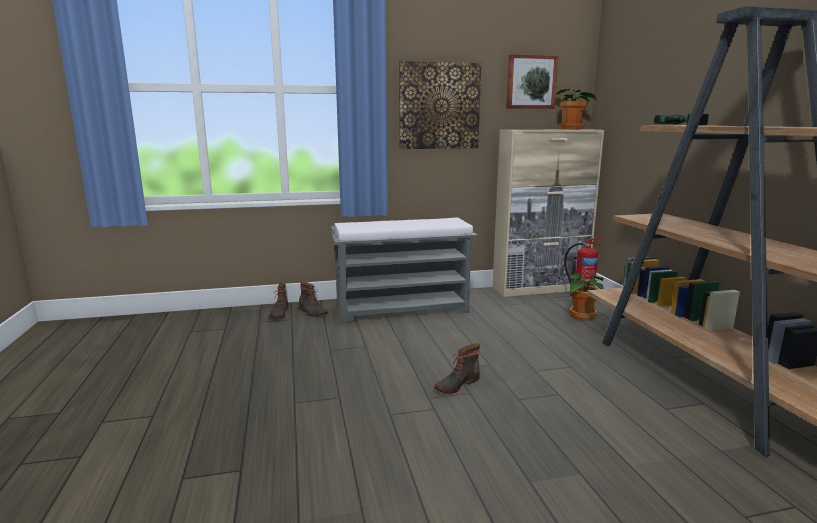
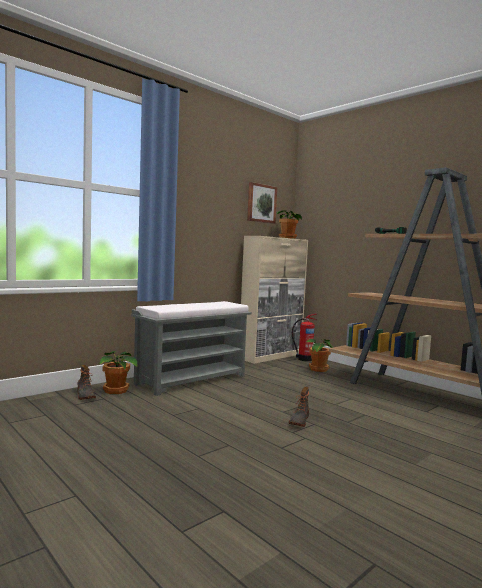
camera: 30 degrees left, 10 degrees down
boot [299,282,328,317] -> potted plant [100,351,137,394]
picture [399,61,481,149] -> none

